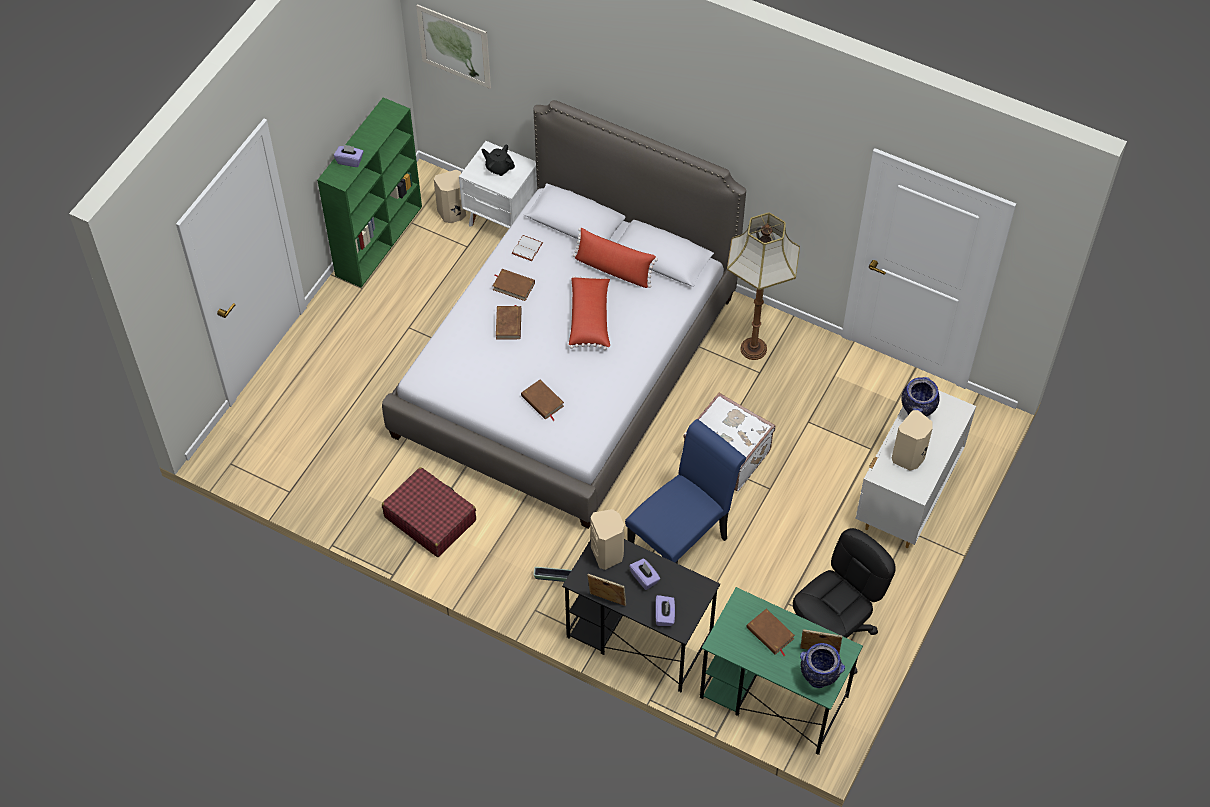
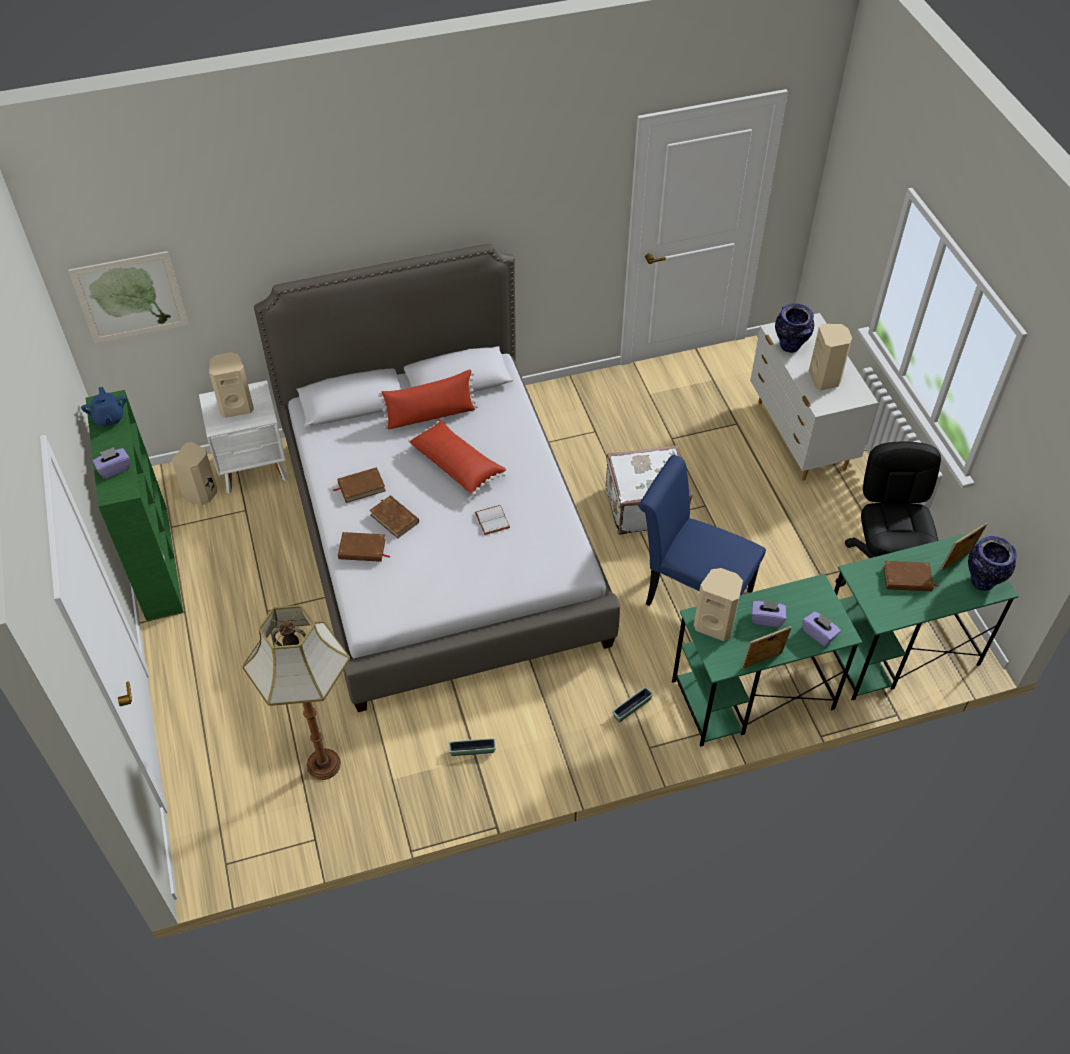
camera: 45 degrees left, 5 degrees down
red suitcase [382,467,476,557] -> planter [449,738,496,756]
black teapot [482,145,515,176] -> beige speaker [209,352,254,418]
white book [512,235,543,261] -> white book moved to [475,505,510,535]
brown book [521,379,564,421] -> brown book moved to [338,532,390,562]
black desk [562,539,720,692] -> green desk [672,574,862,747]
blue chair [625,419,746,564] -> blue chair turned 60 degrees counterclockwise [639,455,766,606]
floor lamp [727,212,800,360] -> floor lamp moved to [243,605,350,780]
none -> blue teapot [81,387,126,427]

